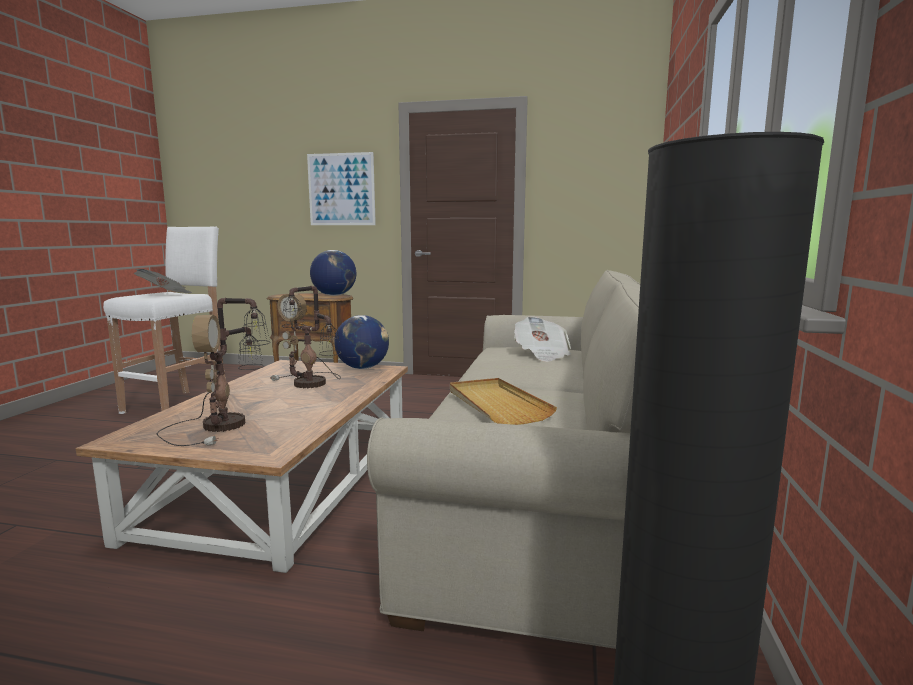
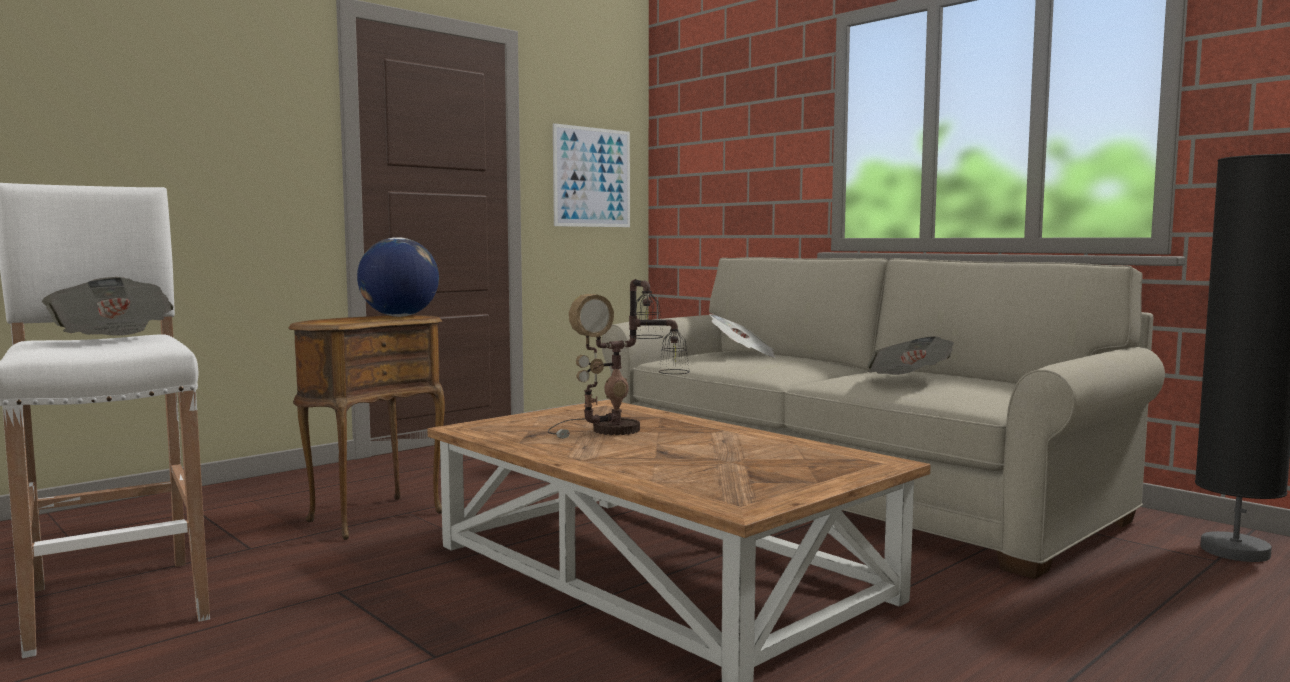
camera: 55 degrees left, 5 degrees down
table lamp [157,298,270,446] -> none
picture [307,152,376,225] -> picture moved to [553,123,630,227]
globe [334,315,389,369] -> none
beige tray [450,378,557,425] -> newspaper [867,336,954,375]

